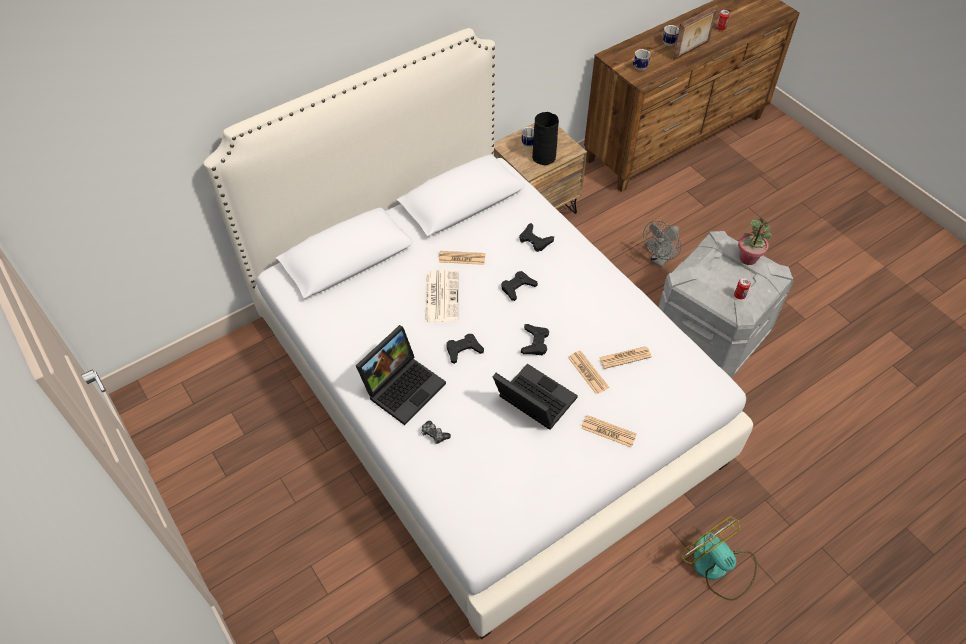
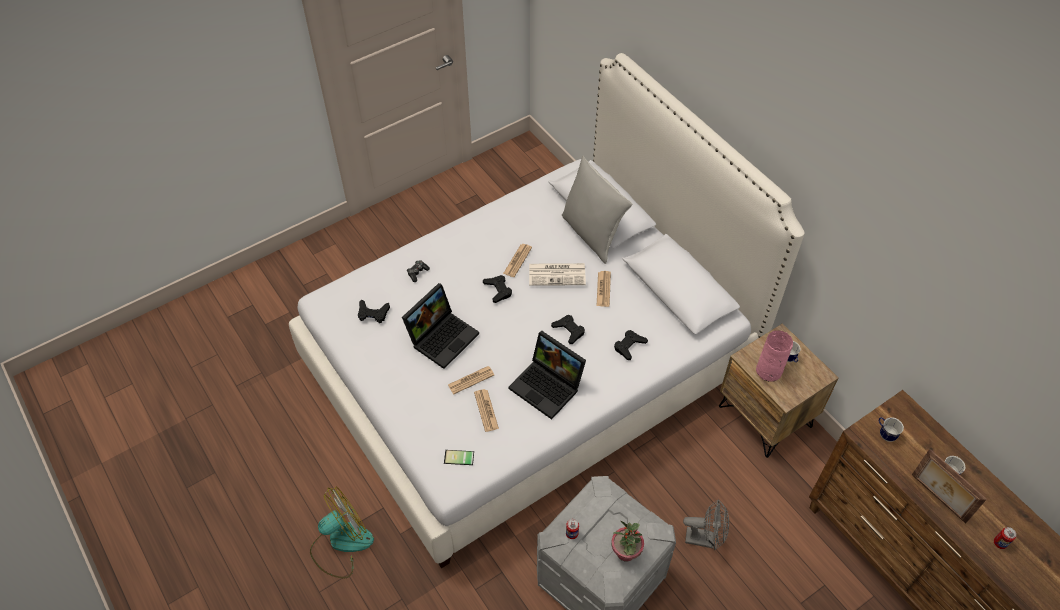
camera: 90 degrees right, 0 degrees up
laptop [356,325,446,425] -> laptop moved to [509,331,586,420]
black game controller [521,324,549,355] -> black game controller moved to [358,299,390,323]
black vase [532,112,559,165] -> pink vase [756,330,793,382]
newspaper [581,415,637,448] -> newspaper moved to [503,244,532,277]
grey fan [643,221,681,267] -> grey fan turned 150 degrees clockwise [683,499,729,550]
none -> phone [444,450,474,467]
none -> grey pillow [562,156,632,264]

